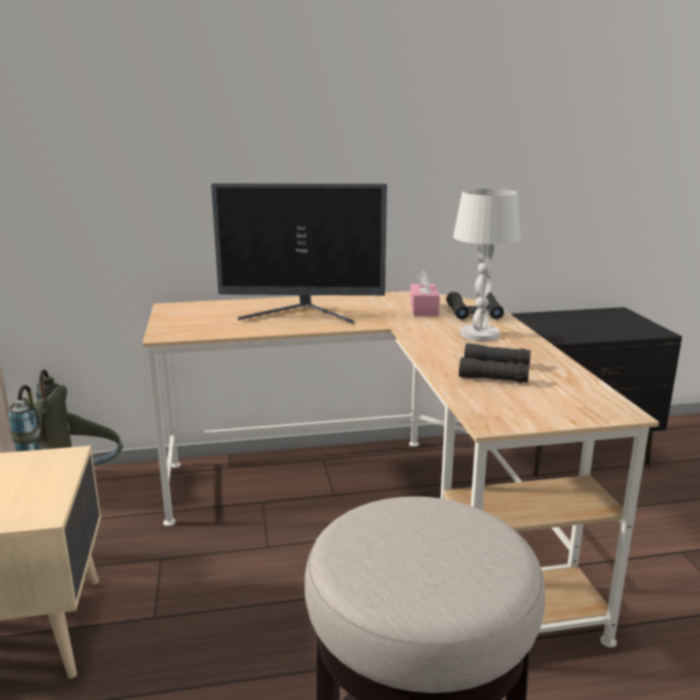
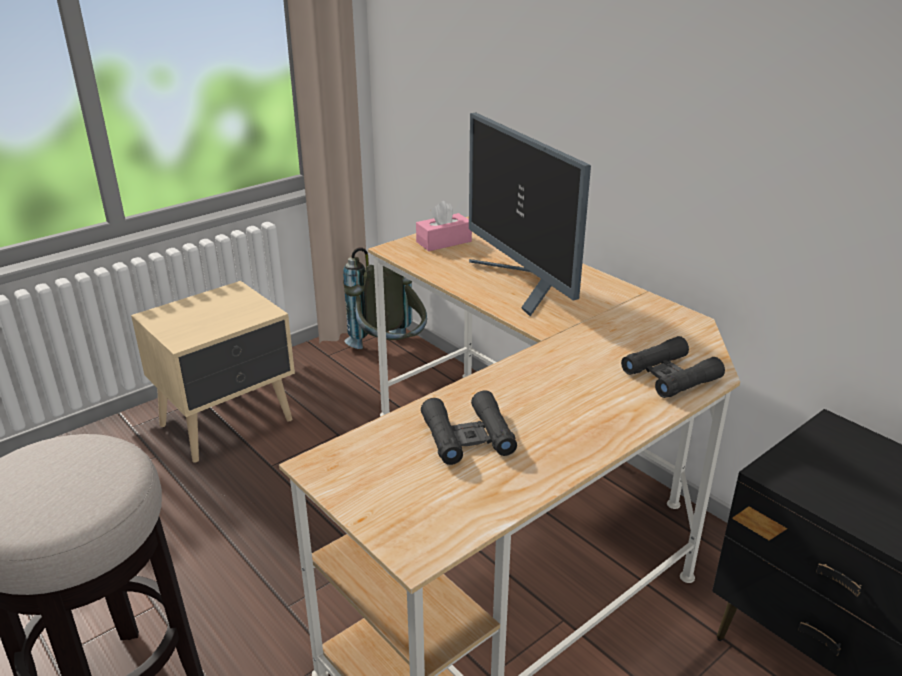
camera: 60 degrees right, 10 degrees up
pink tissue box [410,270,440,316] -> pink tissue box moved to [416,201,472,251]
white table lamp [453,189,520,341] -> none

